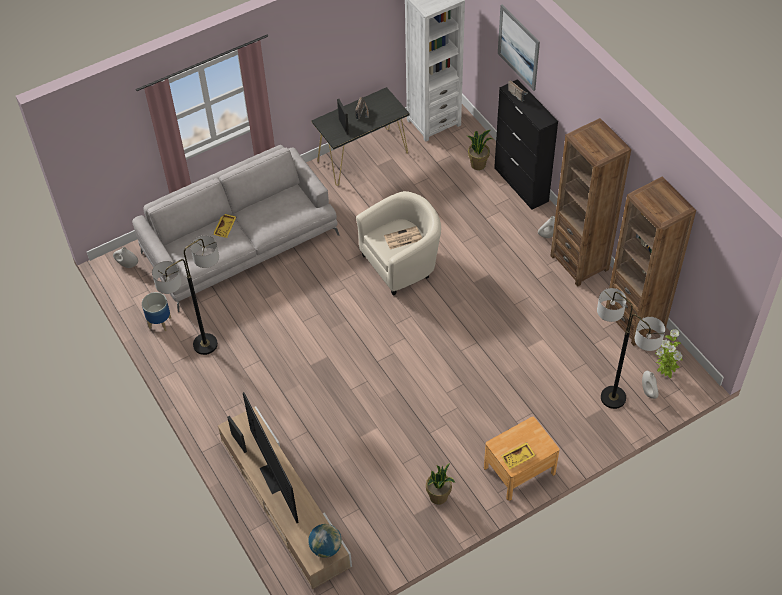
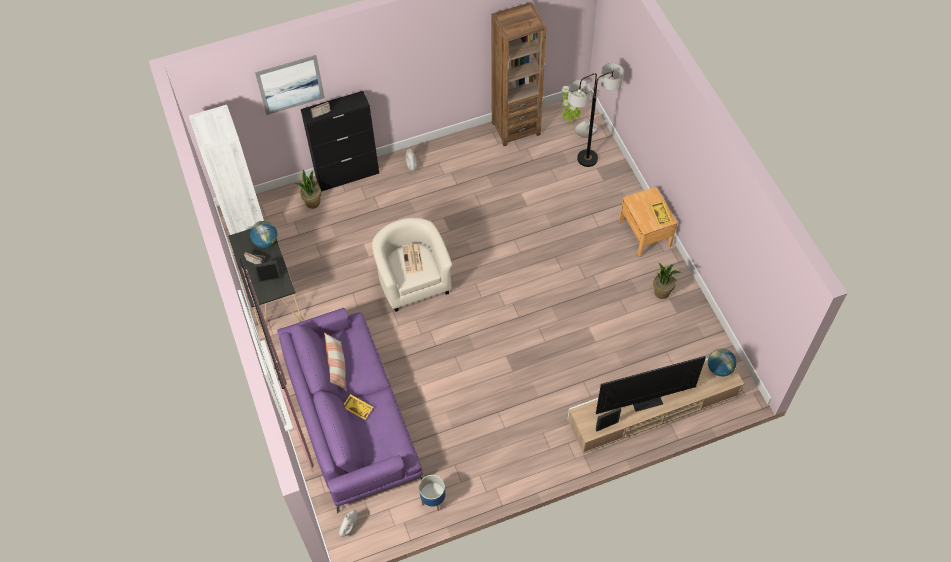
camera: 80 degrees left, 5 degrees up
grey sofa [132,145,339,312] -> purple sofa [277,308,423,513]
floor lamp [152,236,219,355] -> none
brown bookcase [550,118,631,287] -> none
none -> globe [250,221,277,248]
none -> pillow [324,332,347,391]

